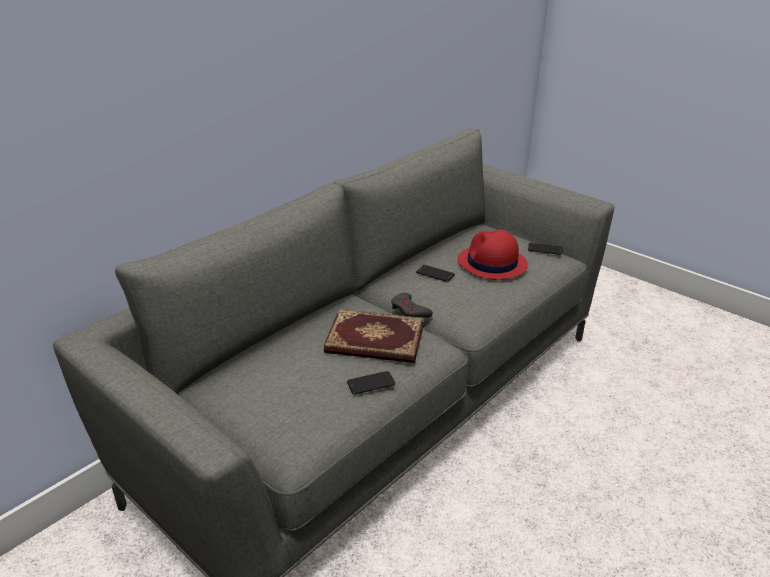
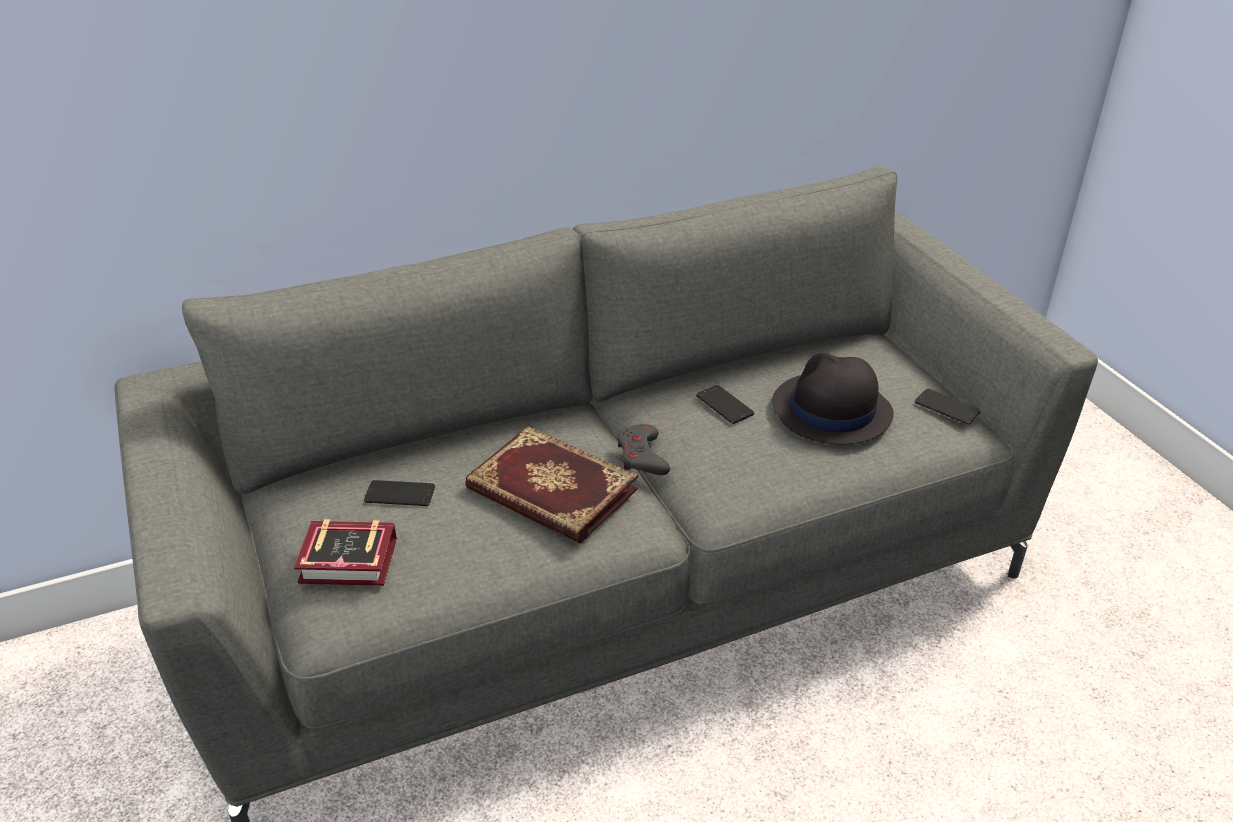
camera: 25 degrees right, 5 degrees up
phone [347,371,396,395] -> phone moved to [364,480,435,506]
red hat [457,230,528,280] -> black hat [772,353,894,445]
none -> book [294,519,397,586]

